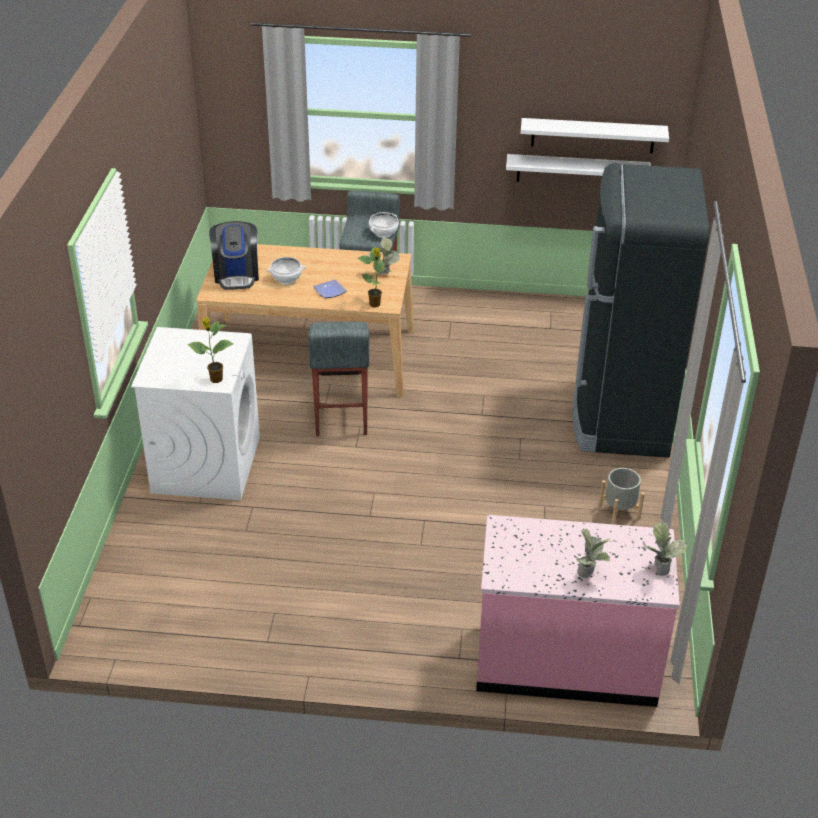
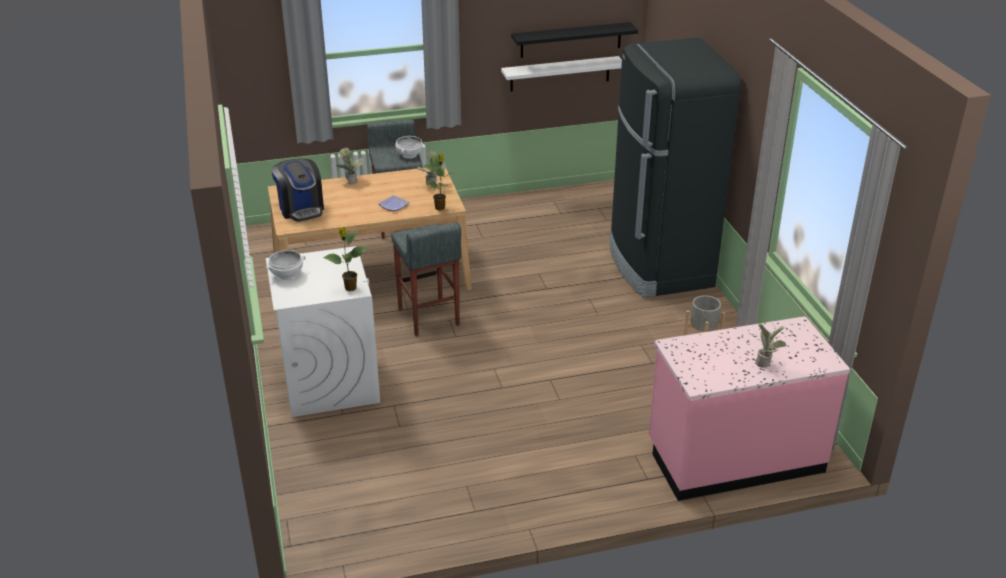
camera: 20 degrees left, 5 degrees down
white bowl [266,257,306,285] -> white bowl moved to [265,250,306,280]
white shelf [520,118,669,153] -> black shelf [511,22,638,58]
potted plant [643,522,687,576] -> potted plant moved to [335,148,364,185]

